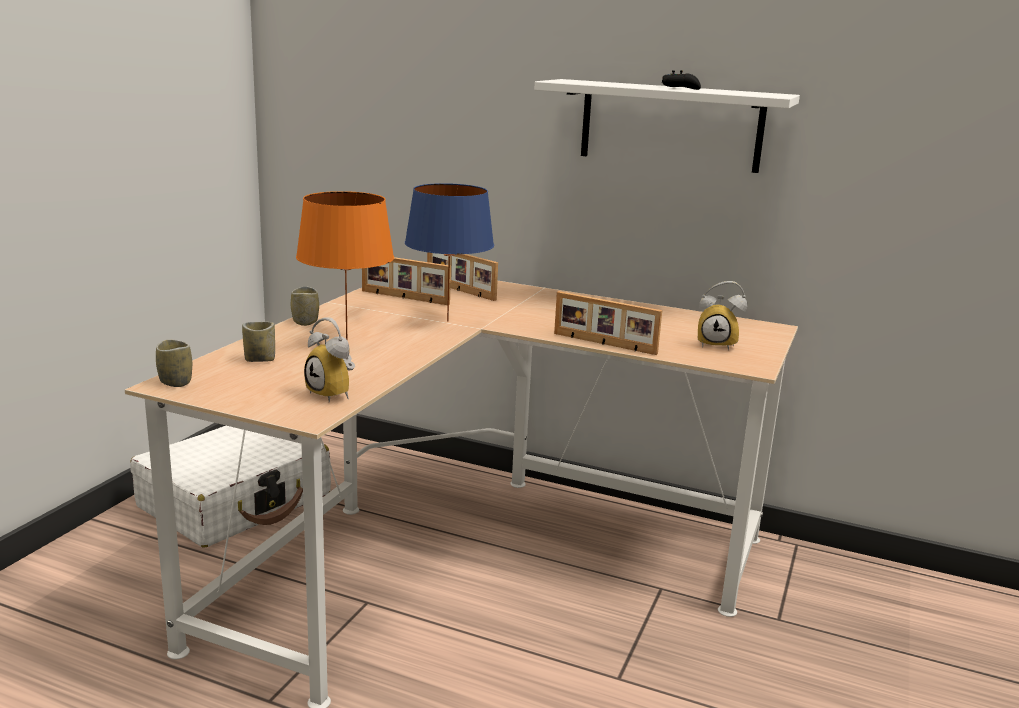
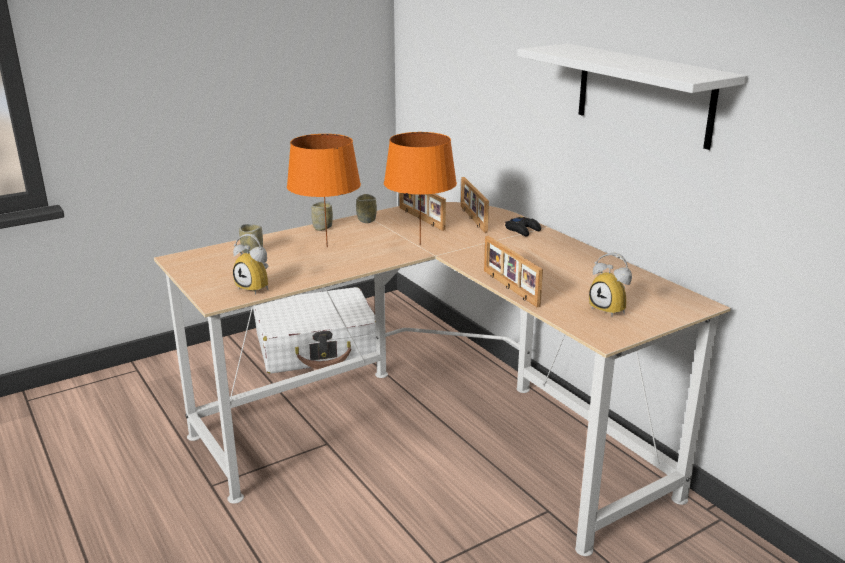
camera: 35 degrees right, 5 degrees up
cup [156,339,192,387] -> cup moved to [356,194,377,223]
alarm clock [304,317,355,402] -> alarm clock turned 45 degrees counterclockwise [233,234,268,295]
blue table lamp [405,183,494,321] -> orange table lamp [384,132,457,245]
black game controller [662,70,701,90] -> black game controller moved to [505,217,541,236]

